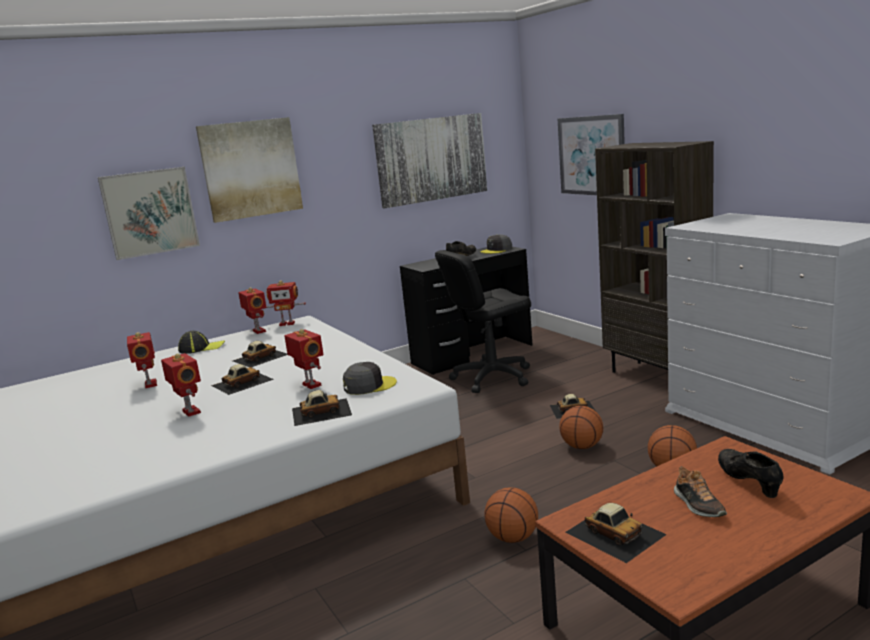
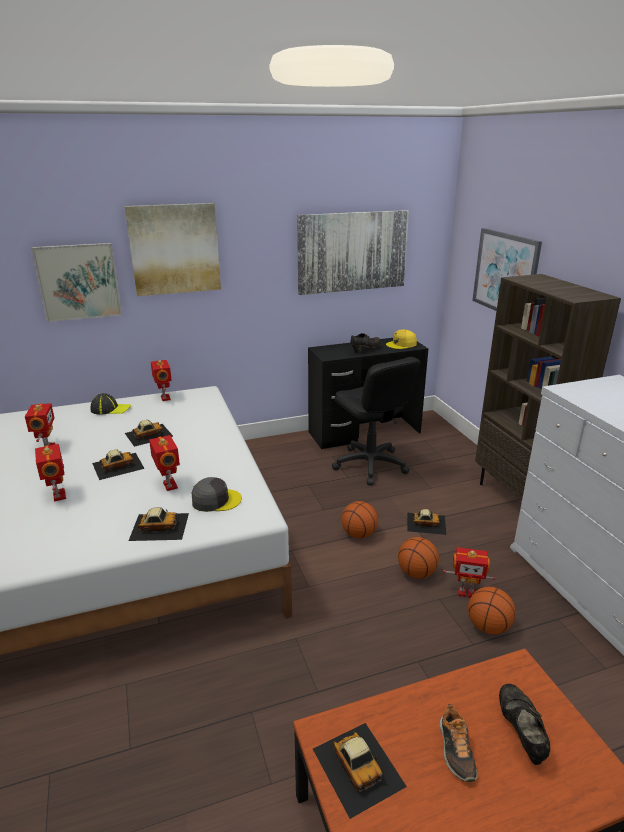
camera: 10 degrees right, 10 degrees up
toy robot [264,280,306,326] -> toy robot moved to [443,547,495,598]
black office chair [435,250,531,393] -> black office chair turned 105 degrees counterclockwise [332,357,421,485]
grey cap [481,235,513,254] -> yellow cap [386,330,417,349]
basketball [485,487,538,543] -> basketball moved to [341,501,378,539]

